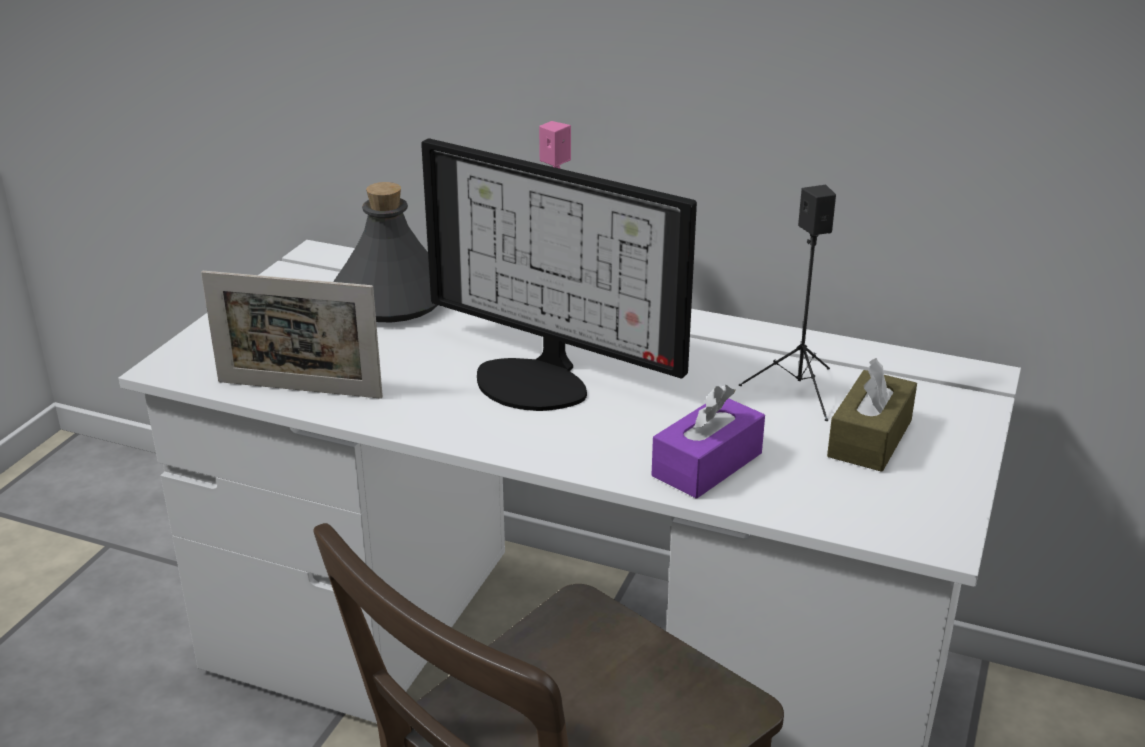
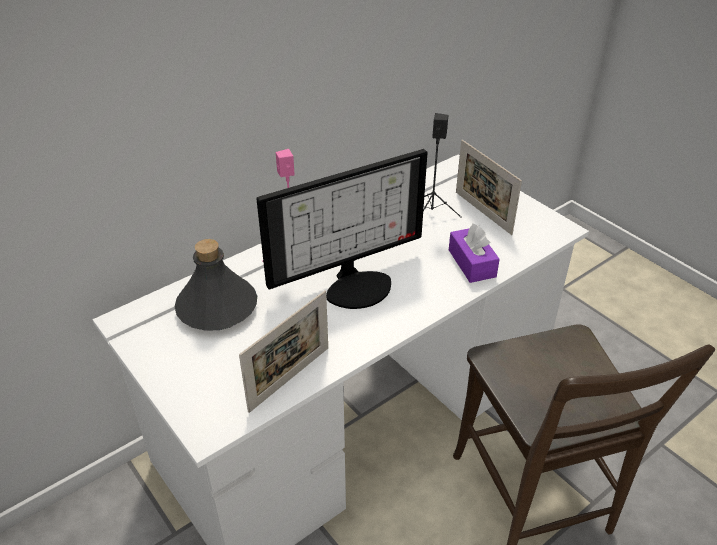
camera: 60 degrees left, 10 degrees up
brown tissue box [827,358,917,472] -> picture frame [456,140,522,235]

